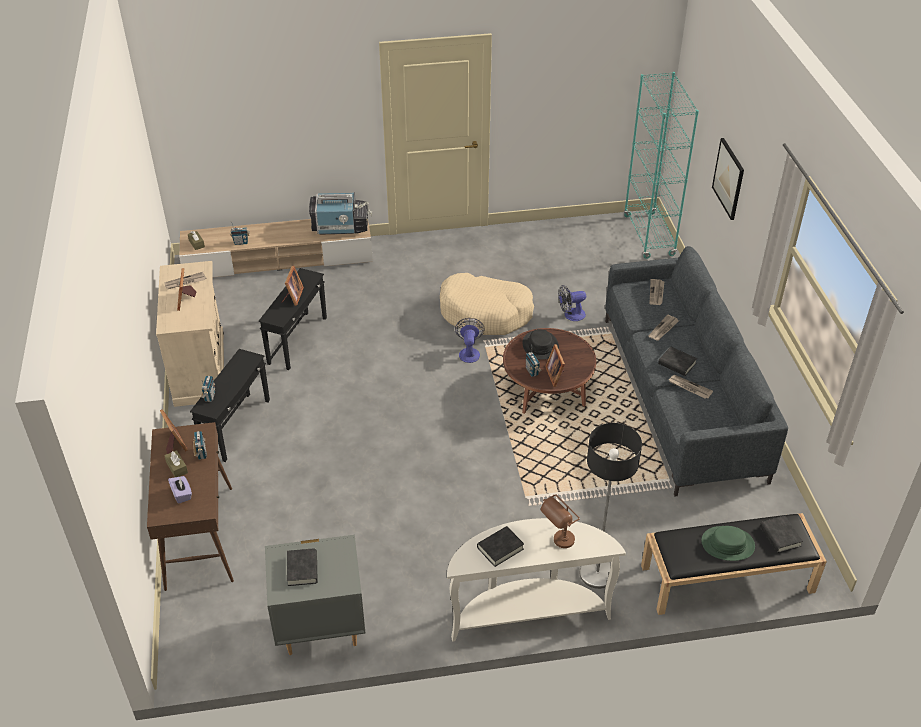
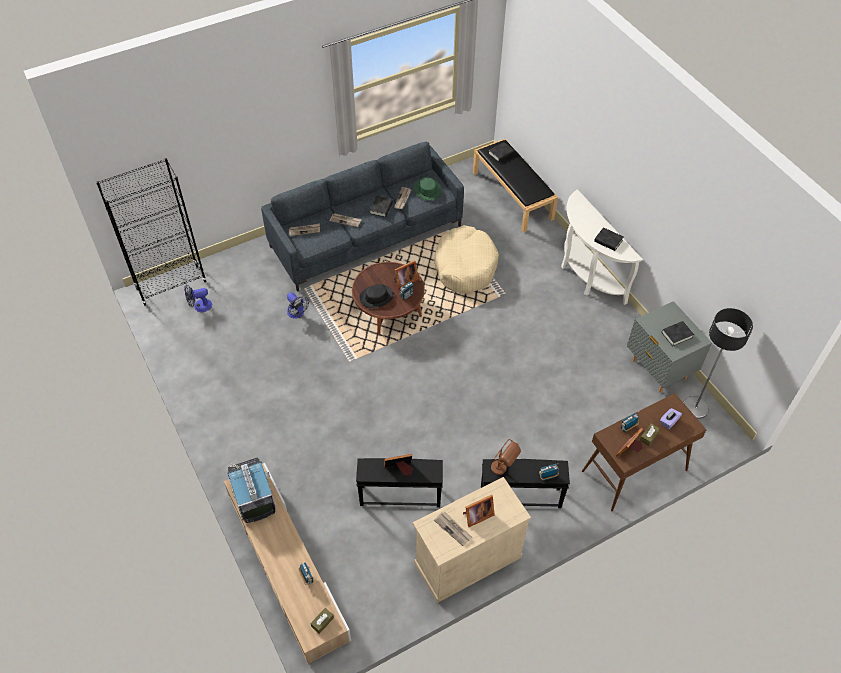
camera: 110 degrees left, 10 degrees up
beige dog bed [440,273,534,335] -> beige dog bed moved to [434,225,499,294]
fan [455,318,485,363] -> fan moved to [184,285,212,312]
brown table lamp [541,494,580,548] -> brown table lamp moved to [491,439,521,475]
floor lamp [579,423,642,589] -> floor lamp moved to [683,308,753,419]
turquoise bookcase [624,72,699,259] -> black bookcase [96,158,207,305]
green hat [701,526,755,561] -> green hat moved to [414,177,441,200]
picture [712,138,744,220] -> none

